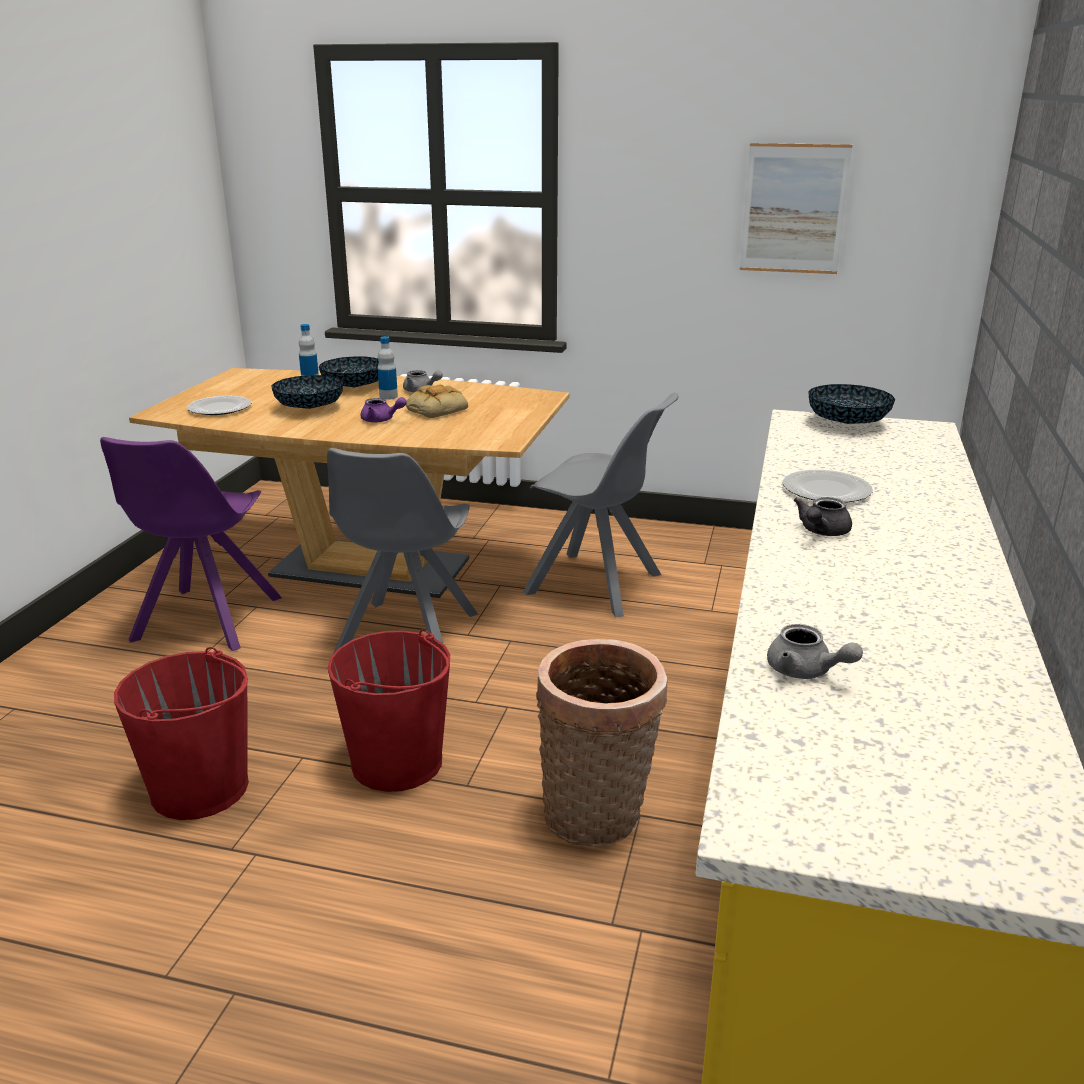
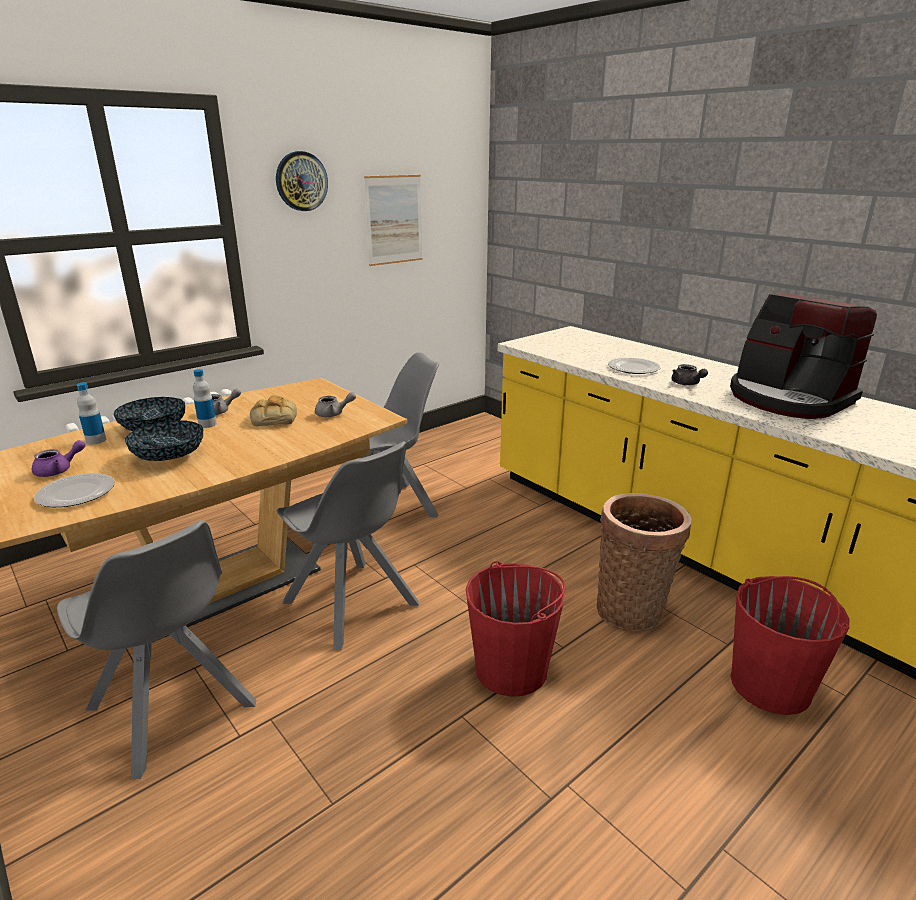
camera: 55 degrees left, 0 degrees up
purple chair [100,437,282,651] -> grey chair [57,520,256,779]
red bucket [114,647,249,820] -> red bucket moved to [730,576,850,715]
purple teapot [361,397,406,423] -> purple teapot moved to [32,440,85,477]
grey teapot [767,624,863,679] -> grey teapot moved to [315,392,356,417]
bowl [808,384,895,424] -> none
none -> wall clock [276,151,328,211]
none -> coffee machine [730,293,877,419]

